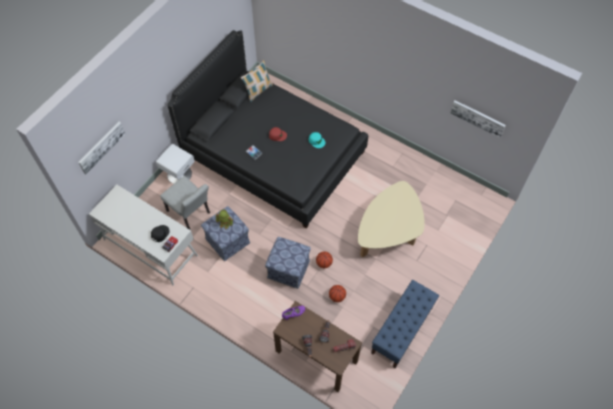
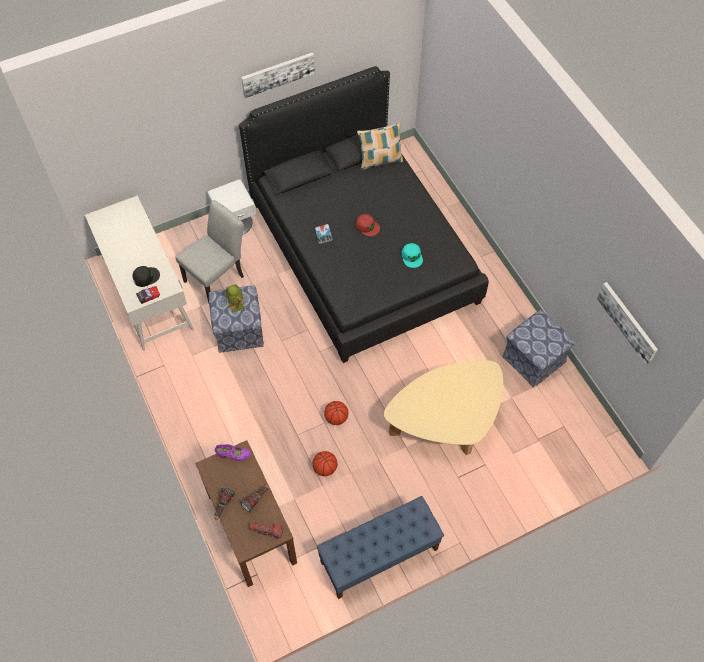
camera: 30 degrees right, 0 degrees up
picture [78,122,125,174] -> picture moved to [241,52,315,98]
grey chair [160,176,210,230] -> grey chair turned 120 degrees counterclockwise [175,200,244,303]
ottoman [265,237,311,289] -> ottoman moved to [502,310,575,387]

